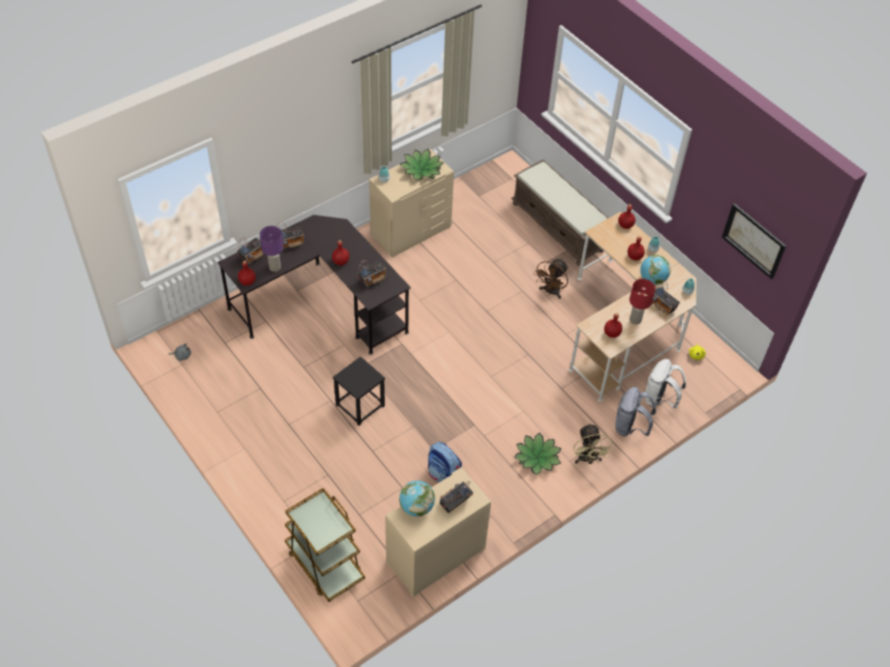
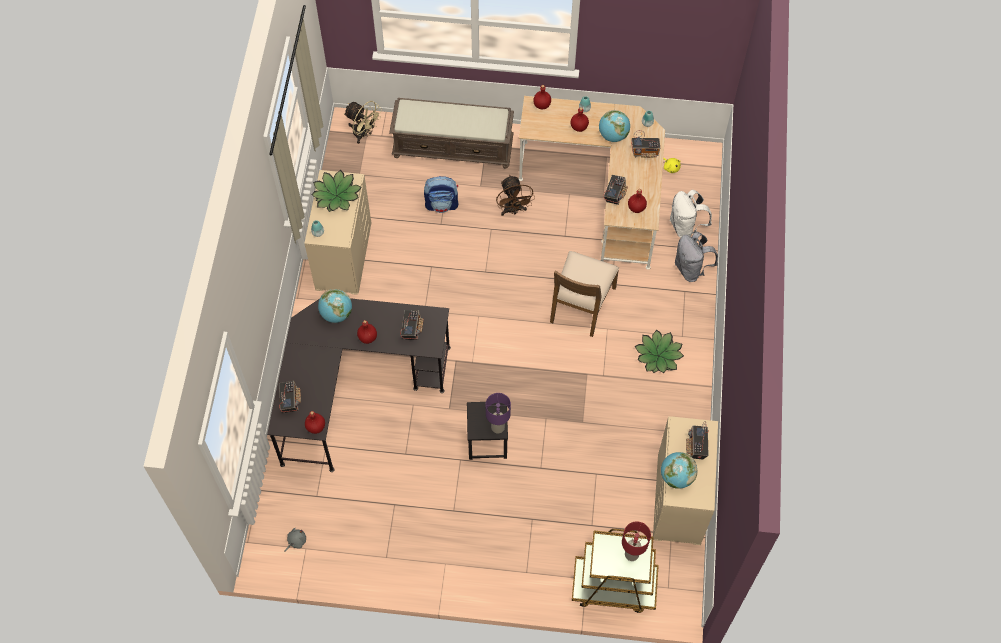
camera: 45 degrees left, 10 degrees up
purple table lamp [260,226,283,272] -> purple table lamp moved to [486,393,511,433]
radio [276,223,304,250] -> radio moved to [604,175,628,205]
backpack [428,442,462,482] -> backpack moved to [424,176,459,213]
beige fan [574,423,614,464] -> beige fan moved to [344,101,382,144]
red table lamp [629,279,655,324] -> red table lamp moved to [622,521,651,561]
picture [722,203,786,279] -> none
none -> globe [318,289,352,323]
none -> brown chair [550,251,619,337]

